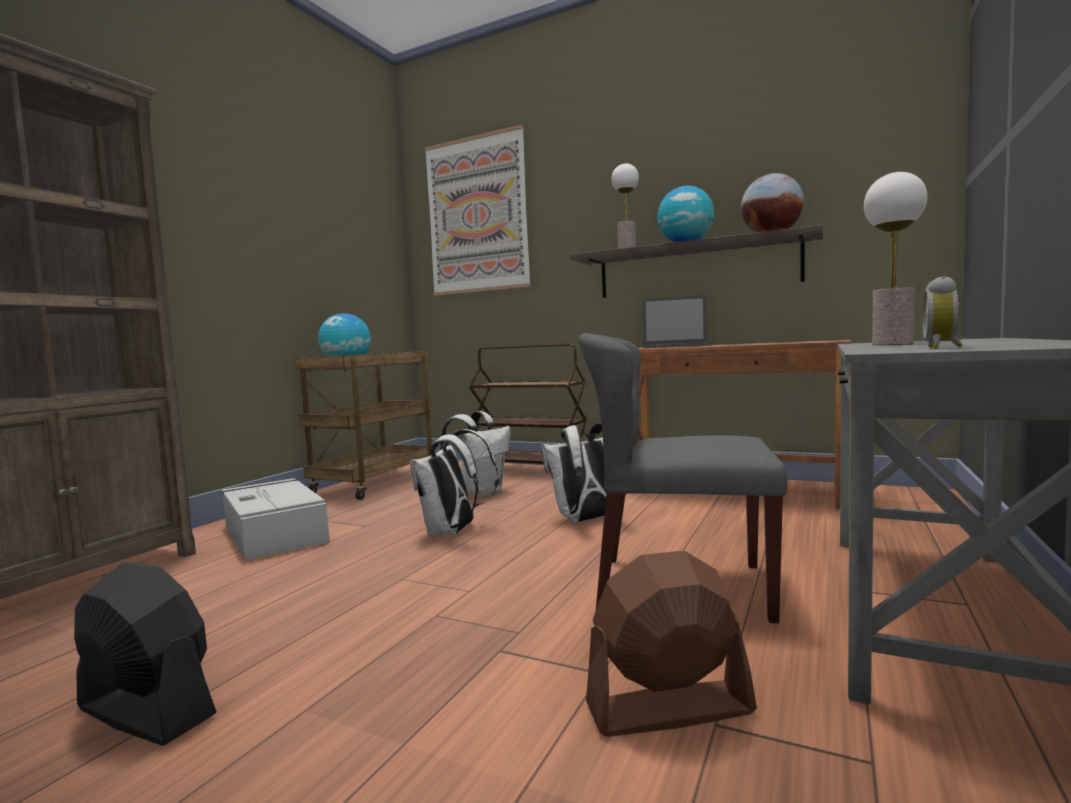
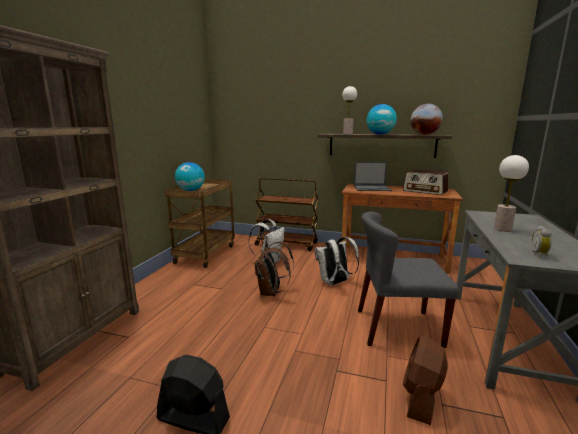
camera: 10 degrees left, 10 degrees up
grey storage box [222,478,330,561] -> none
white backpack [410,429,498,535] -> brown backpack [255,242,294,296]
picture [425,125,531,296] -> none
brown fan [586,551,757,737] -> brown fan turned 45 degrees counterclockwise [403,336,448,425]
none -> radio [403,170,448,195]

